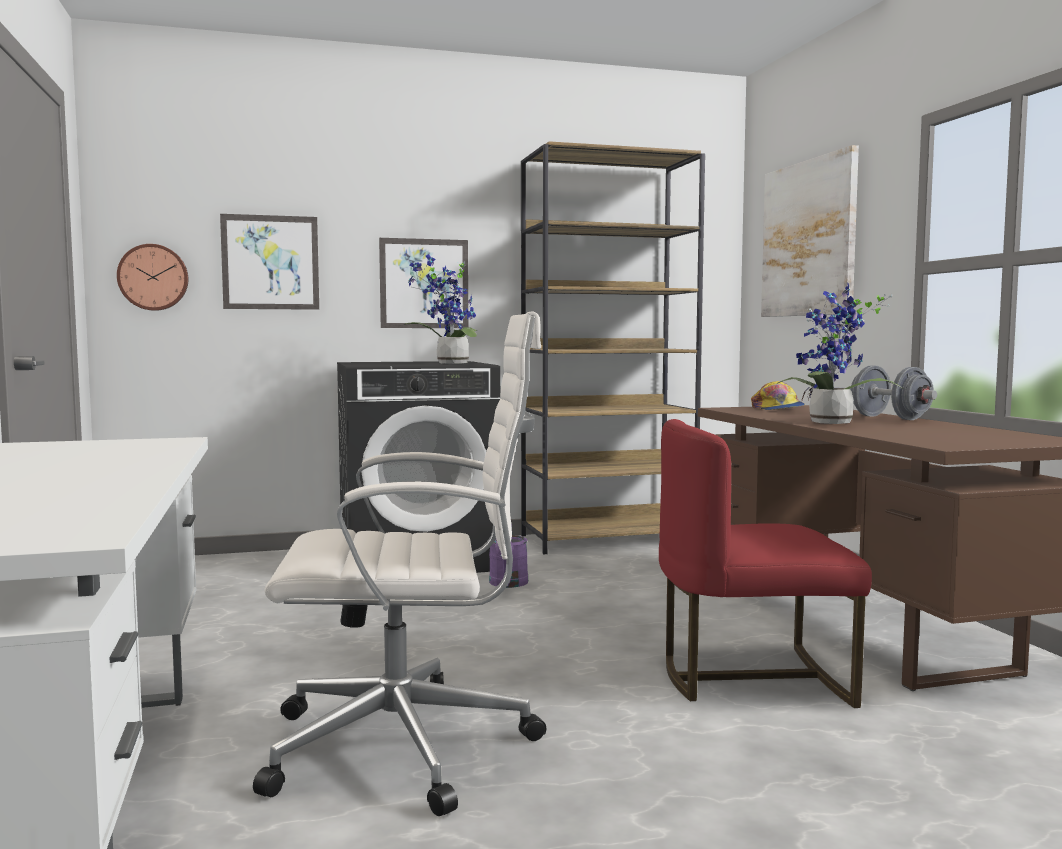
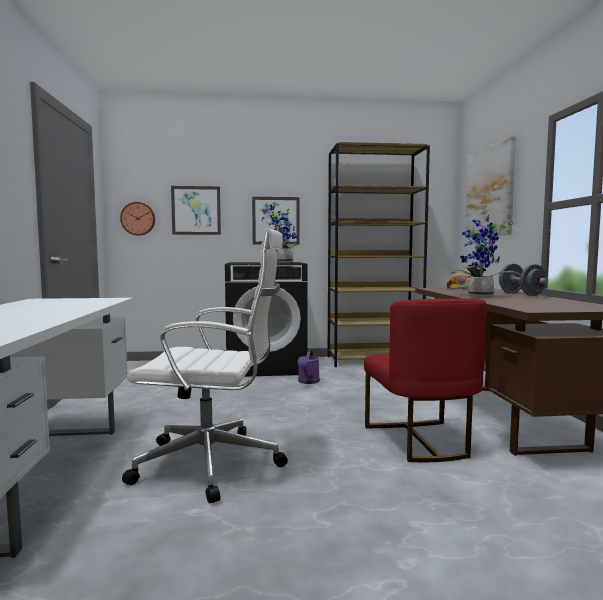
camera: 10 degrees right, 0 degrees up
red chair [659,419,872,708] -> red chair turned 105 degrees counterclockwise [364,298,487,462]

